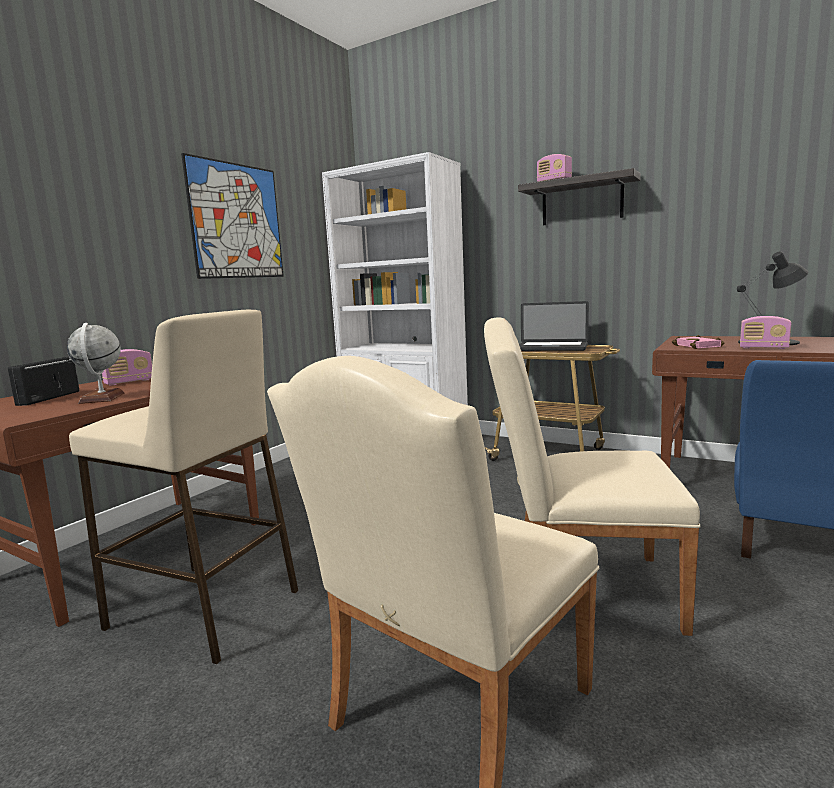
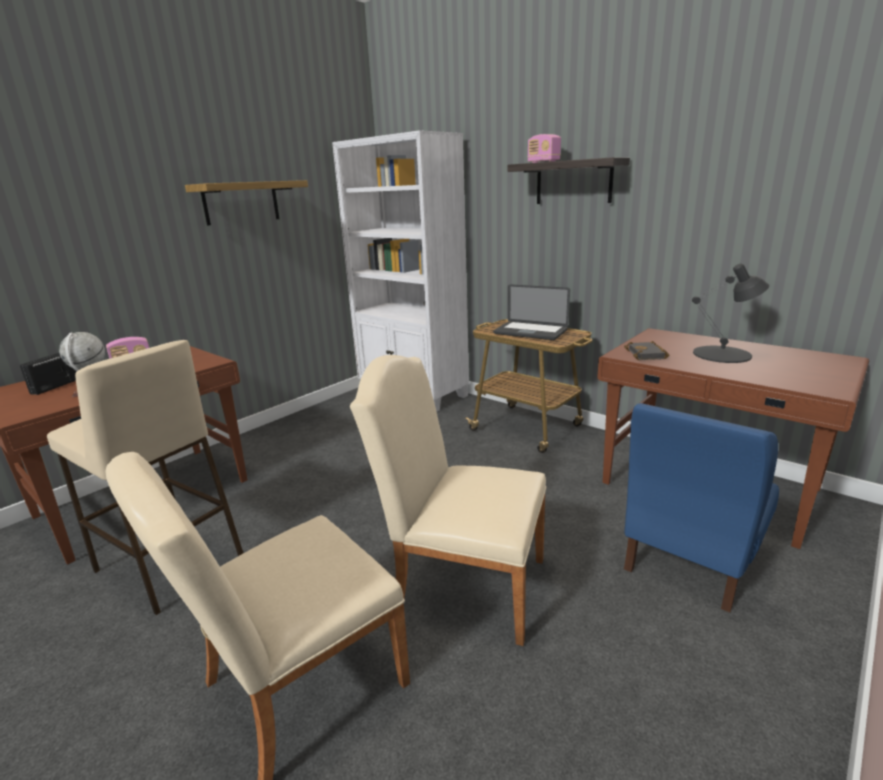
camera: 10 degrees right, 10 degrees up
picture [181,153,284,279] -> shelf [185,180,308,226]
pink book [672,335,724,349] -> black book [624,341,669,360]
radio [740,316,791,349] -> none

